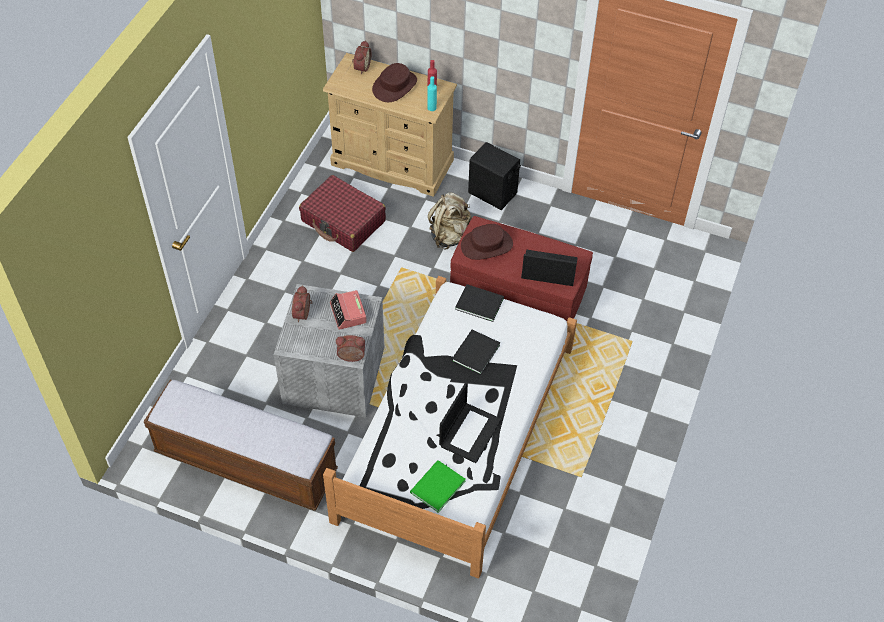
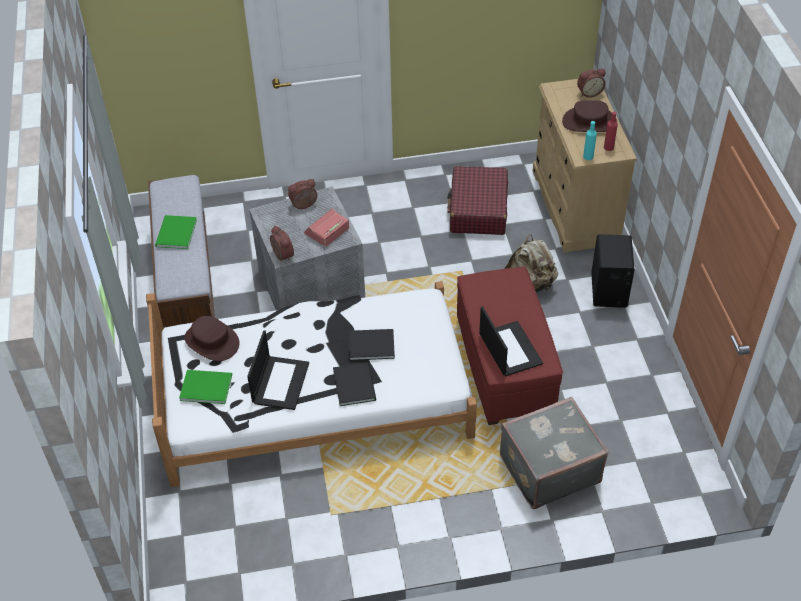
camera: 60 degrees right, 5 degrees down
laptop [439,382,501,463] -> laptop turned 75 degrees counterclockwise [247,330,309,410]
black book [455,284,504,322] -> black book moved to [333,362,376,406]
brown hat [461,224,513,260] -> brown hat moved to [184,316,240,361]
none -> green book [155,215,197,249]
none -> grey suitcase [500,397,609,509]

